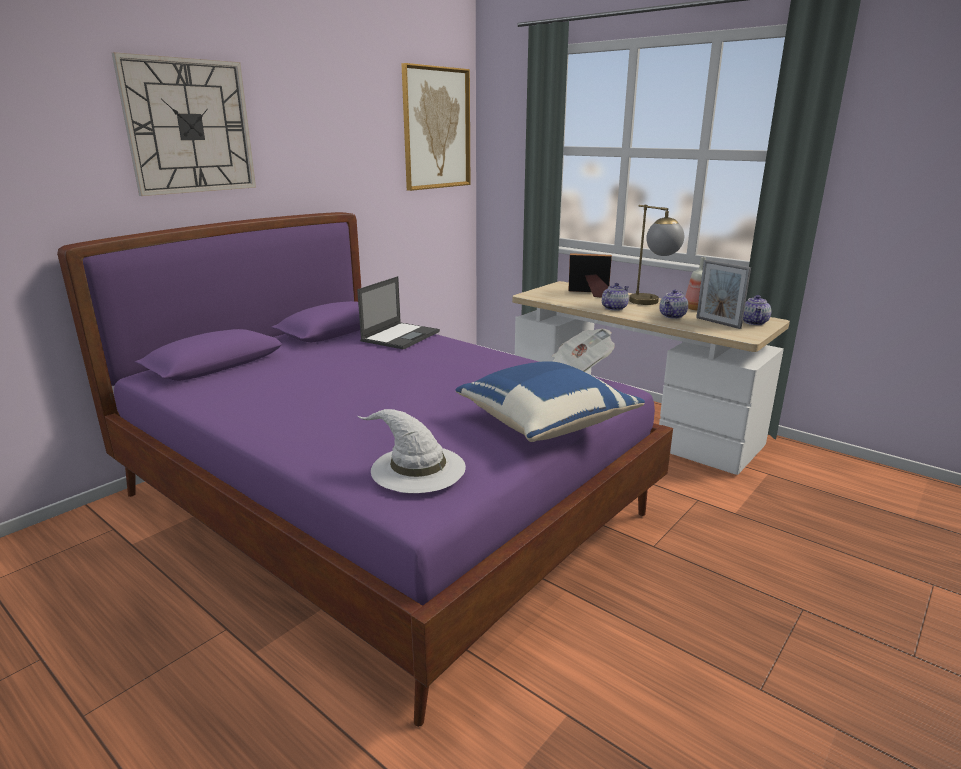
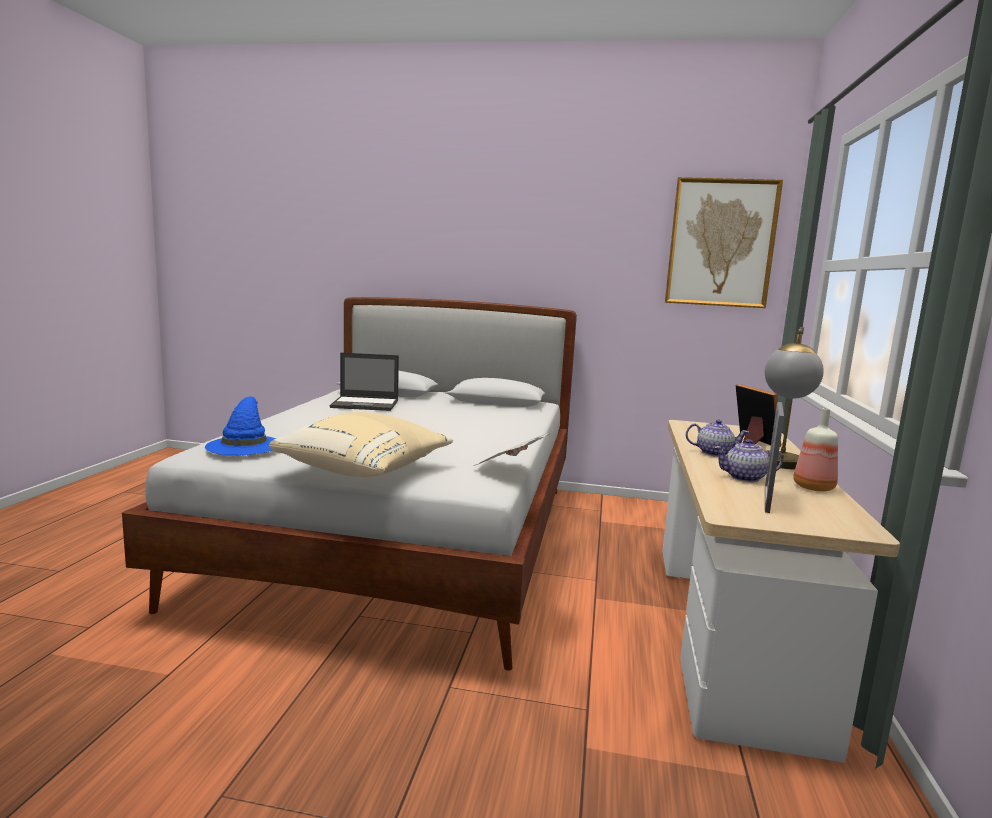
camera: 60 degrees right, 10 degrees down
purple bed [57,212,673,727] -> white bed [122,297,577,671]
wall clock [112,52,256,196] -> none
laptop [357,276,440,350] -> laptop moved to [330,353,399,411]
white hat [358,409,466,493] -> blue hat [205,397,276,455]
blue pillow [456,361,645,442] -> beige pillow [269,412,453,477]
teapot [743,295,771,325] -> none

